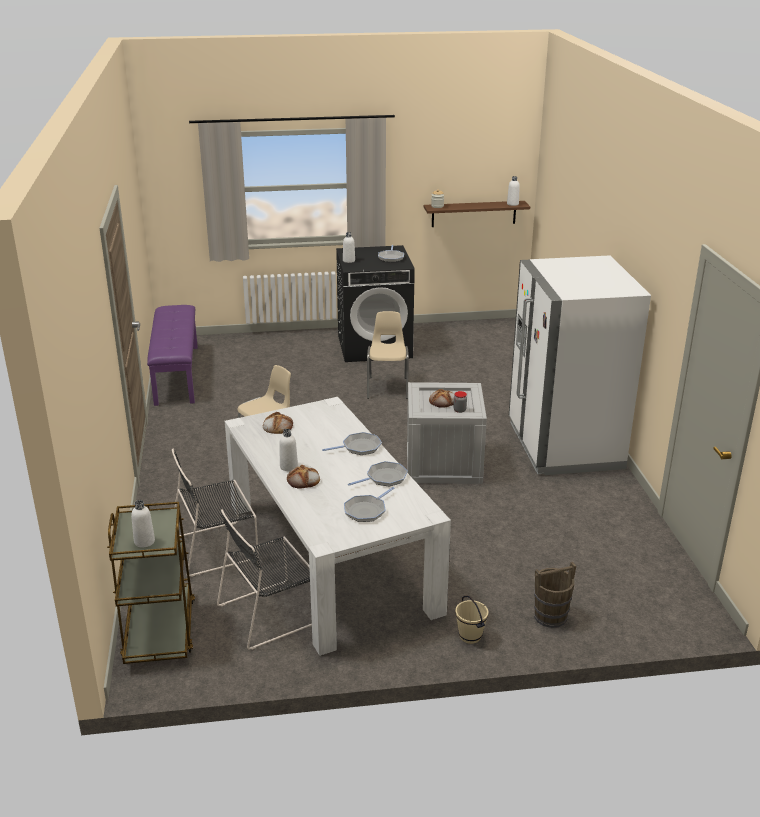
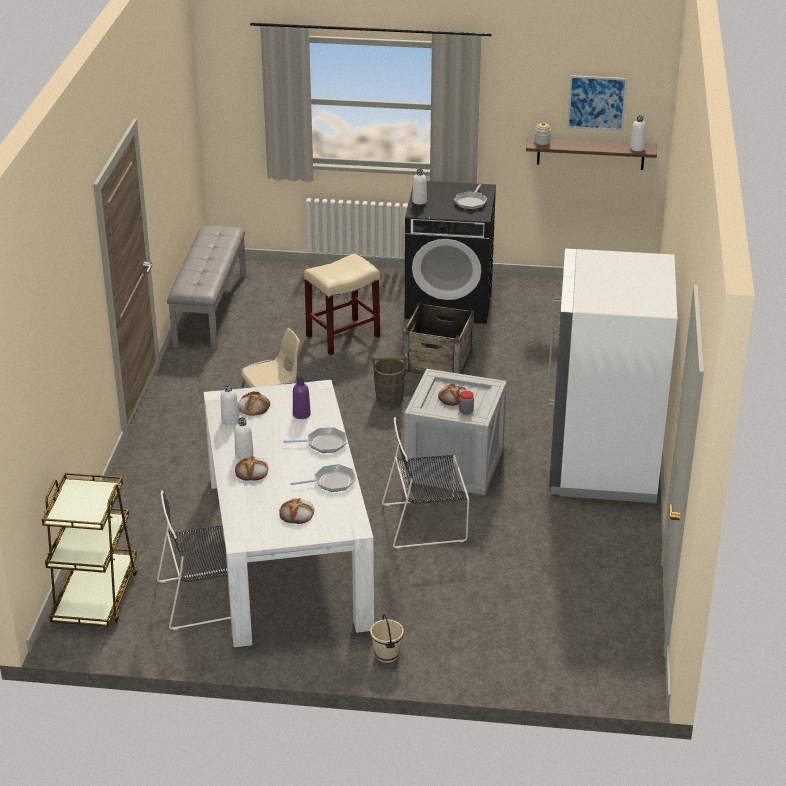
camera: 15 degrees right, 5 degrees up
white bottle [131,500,155,548] -> white bottle moved to [221,383,239,425]
purple bench [147,305,198,406] -> grey bench [167,226,246,350]
black chair [172,448,259,577] -> black chair moved to [382,417,469,549]
frying pan [344,487,394,522] -> bread [279,498,314,524]
beige chair [367,311,409,399] -> crate [403,301,474,374]
brown bucket [534,562,576,628] -> brown bucket moved to [371,353,408,407]
none -> purple bottle [293,378,311,419]
none -> beige stool [304,253,380,356]
none -> picture [567,75,627,131]

